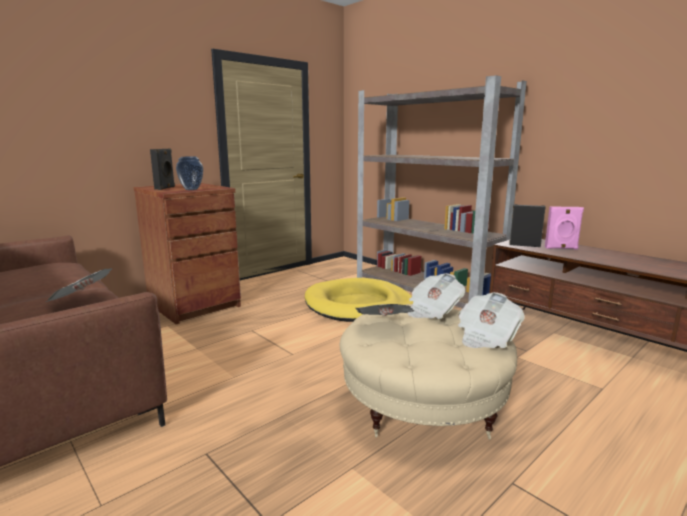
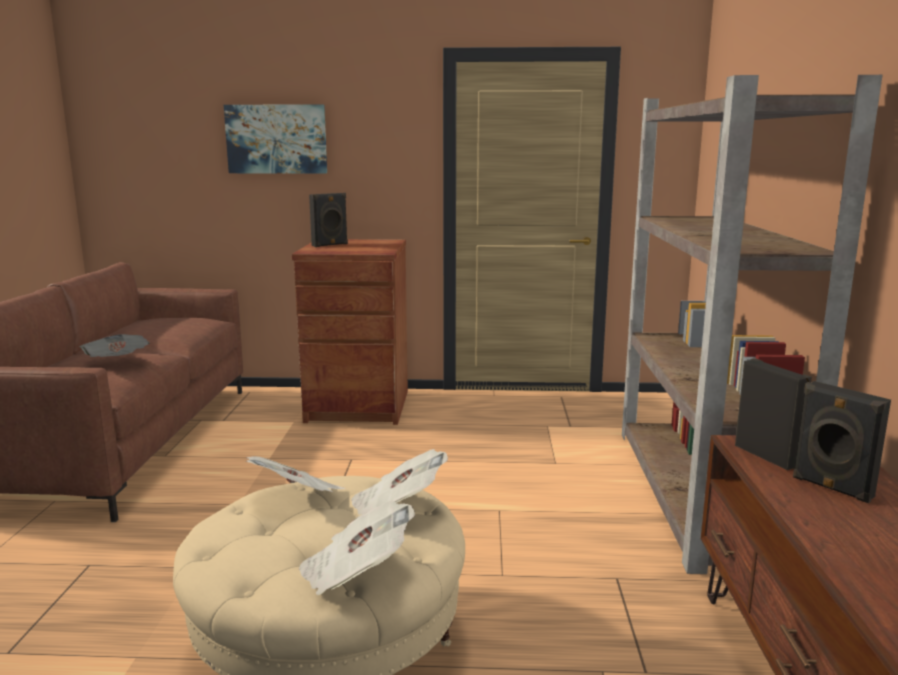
camera: 45 degrees right, 0 degrees up
vase [176,157,203,190] -> none
yellow dog bed [305,278,413,322] -> none
pink speaker [545,206,584,249] -> black speaker [793,381,891,503]
none -> picture [224,105,327,174]

